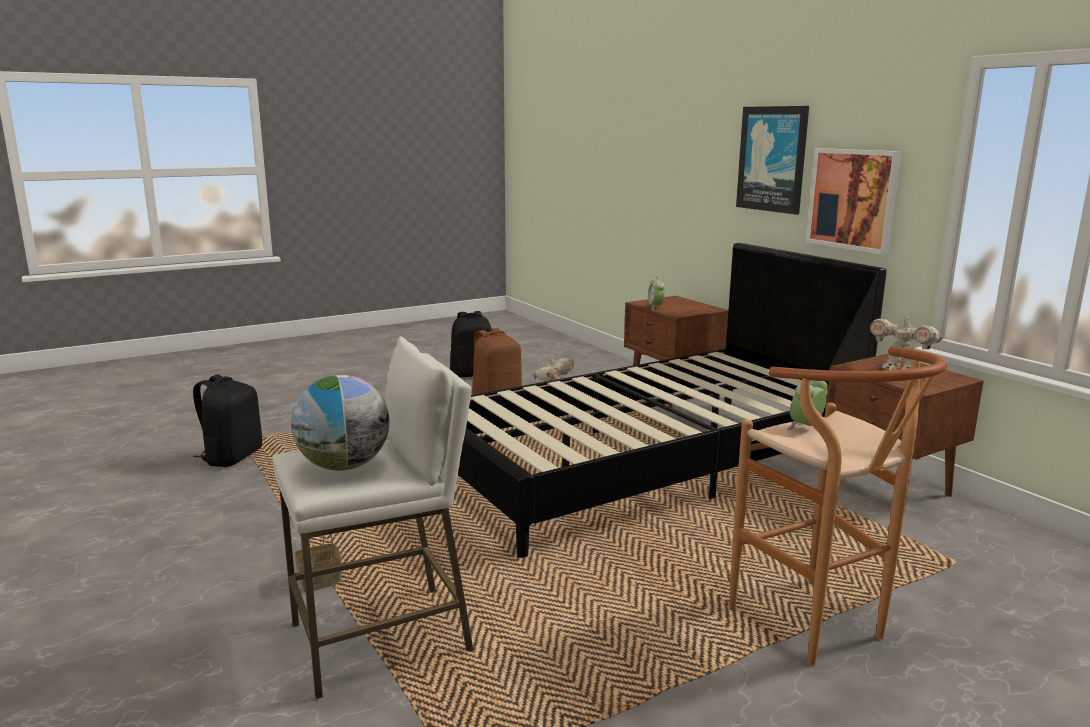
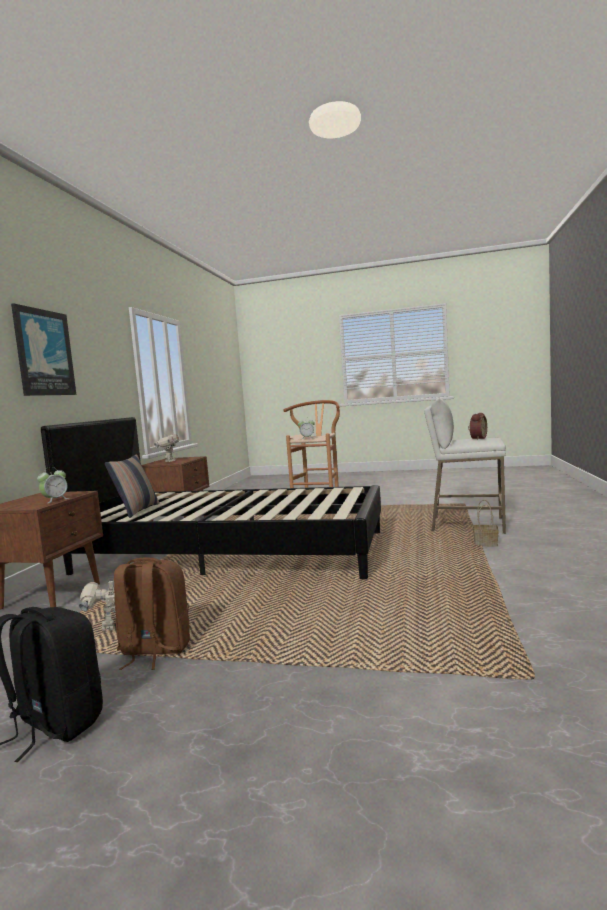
camera: 135 degrees left, 10 degrees down
black backpack [193,374,262,467] -> none
globe [291,375,389,471] -> alarm clock [468,413,487,440]
picture [806,148,902,255] -> none
none -> pillow [105,454,159,518]

